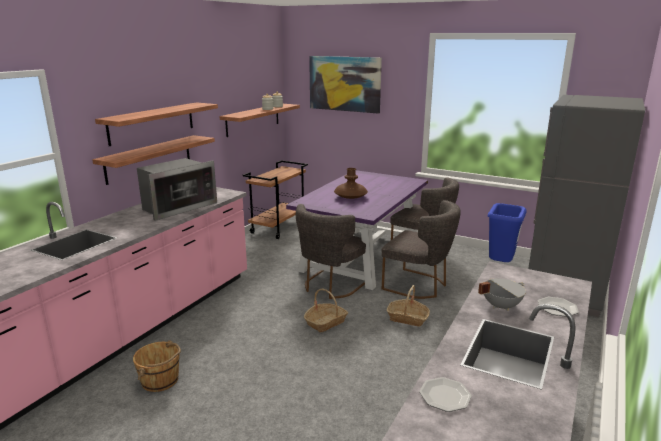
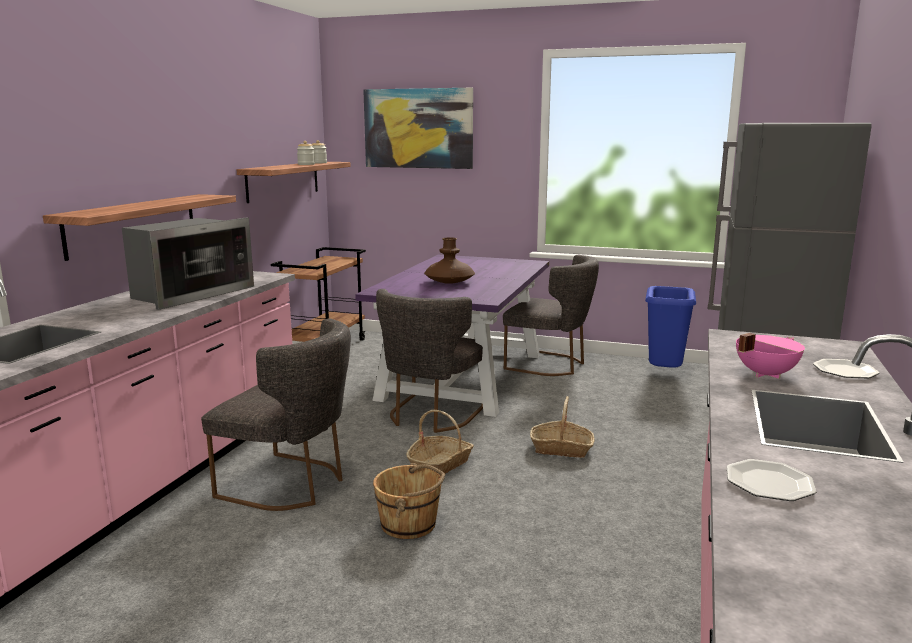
camera: 10 degrees left, 5 degrees down
shelf [95,102,218,146] -> none
brown bucket [133,340,181,392] -> brown bucket moved to [373,463,445,539]
grey chair [382,200,461,299] -> grey chair moved to [201,319,351,511]
grey cooking pot [478,278,526,311] -> pink cooking pot [736,333,805,379]

